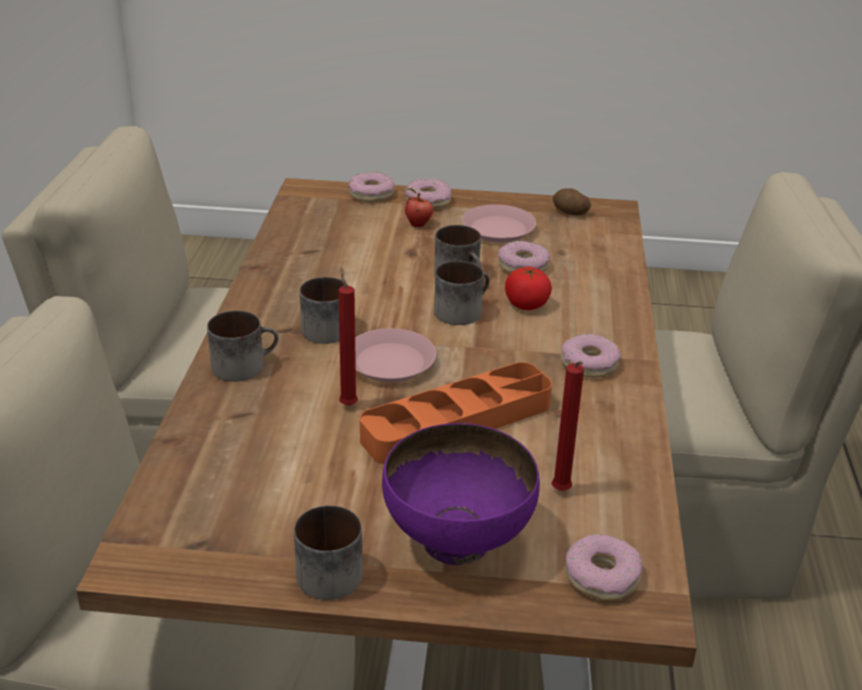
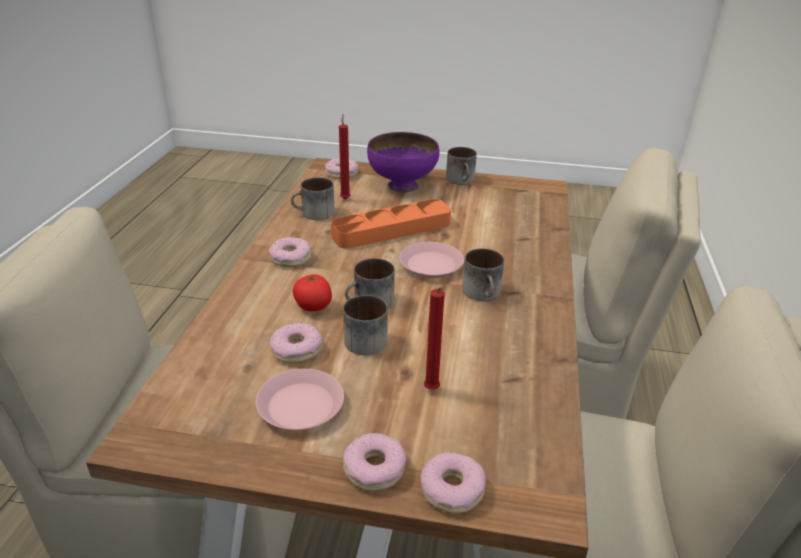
camera: 175 degrees left, 0 degrees up
mug [207,311,279,382] -> mug moved to [291,177,335,220]
red candle [338,268,358,406] -> red candle moved to [424,287,445,390]
apple [401,188,433,227] -> none
potato [553,189,591,216] -> none

